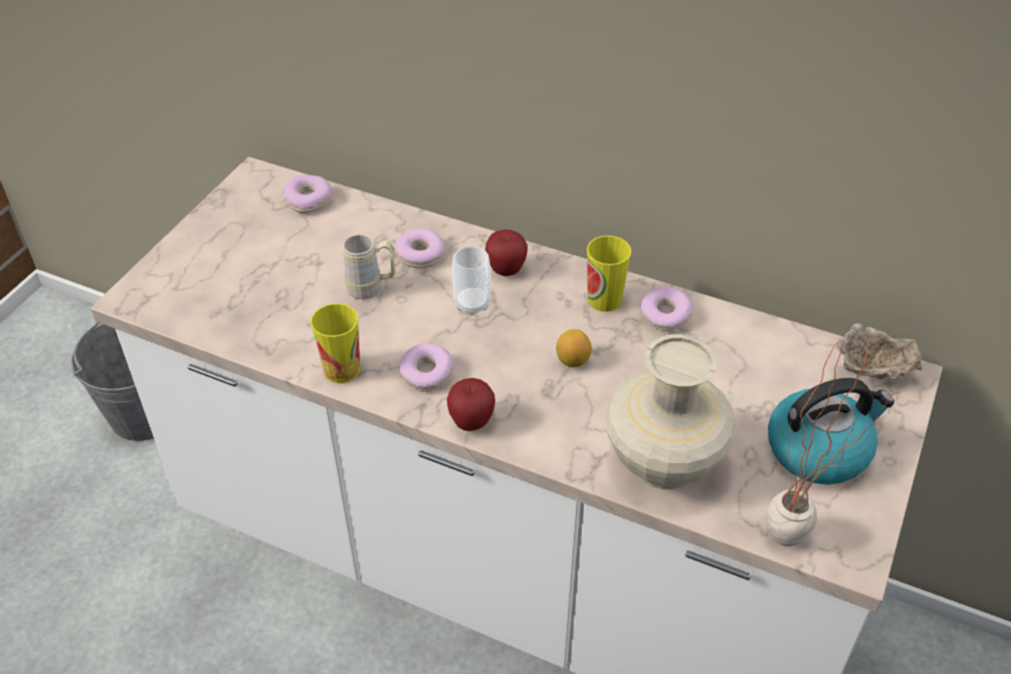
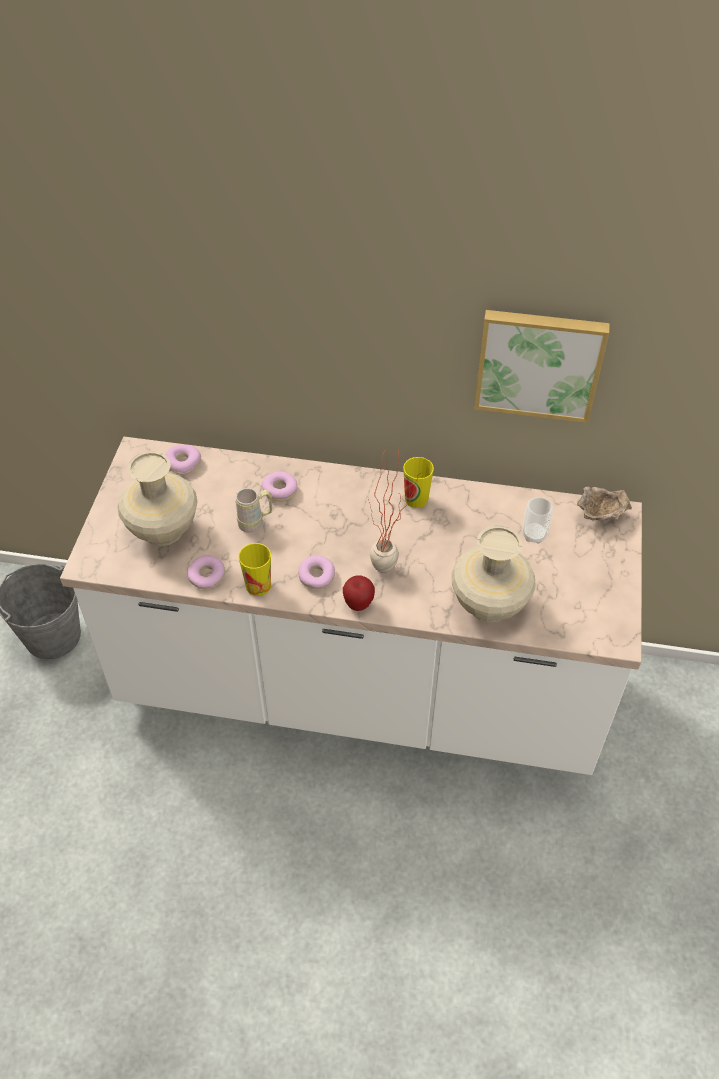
camera: 15 degrees left, 5 degrees up
cup [452,246,491,315] -> cup moved to [522,497,553,544]
apple [485,230,528,276] -> none
lemon [556,329,592,367] -> none
donut [640,287,693,331] -> donut moved to [188,555,225,589]
potted plant [767,335,900,546] -> potted plant moved to [368,446,422,573]
kettle [768,378,894,485] -> none
none -> beige vase [118,451,198,546]
none -> picture [474,310,610,423]

